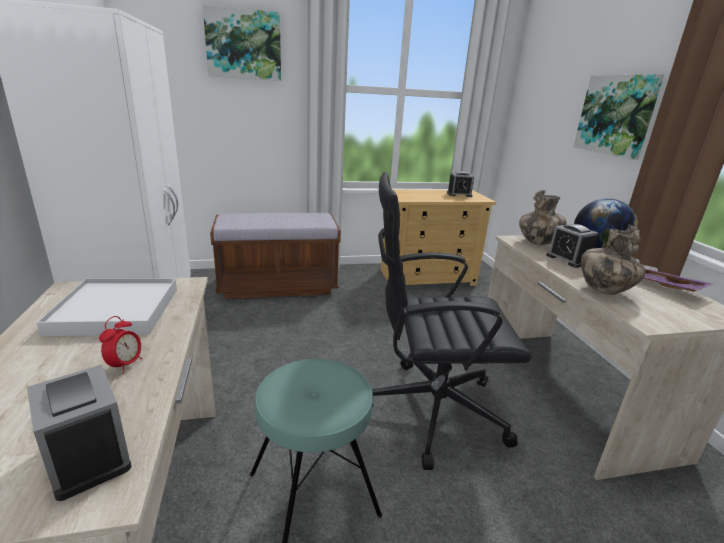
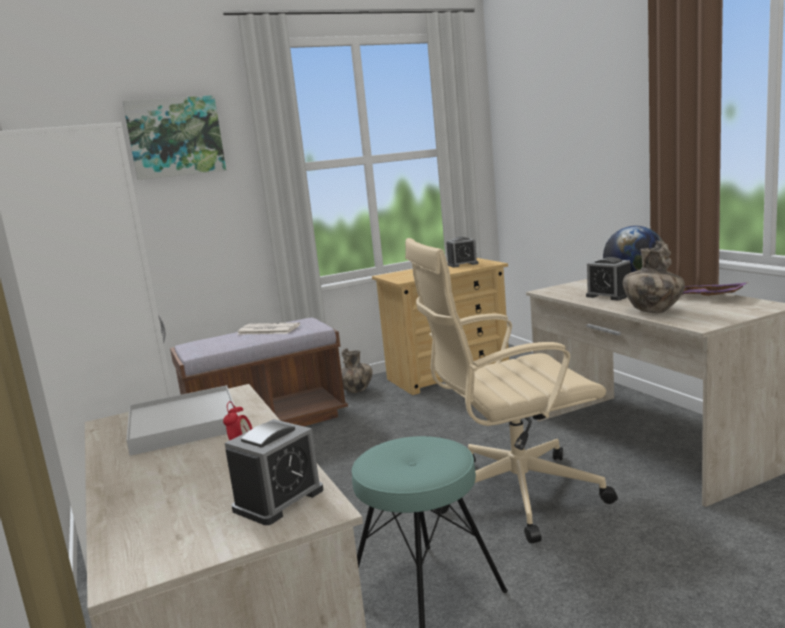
camera: 10 degrees left, 10 degrees down
alarm clock [27,364,131,501] -> alarm clock turned 90 degrees clockwise [225,419,323,525]
black office chair [372,172,532,470] -> beige office chair [405,238,618,543]
vase [519,190,567,245] -> vase moved to [341,348,373,393]
picture [573,74,664,160] -> none
none -> newspaper [237,322,300,335]

